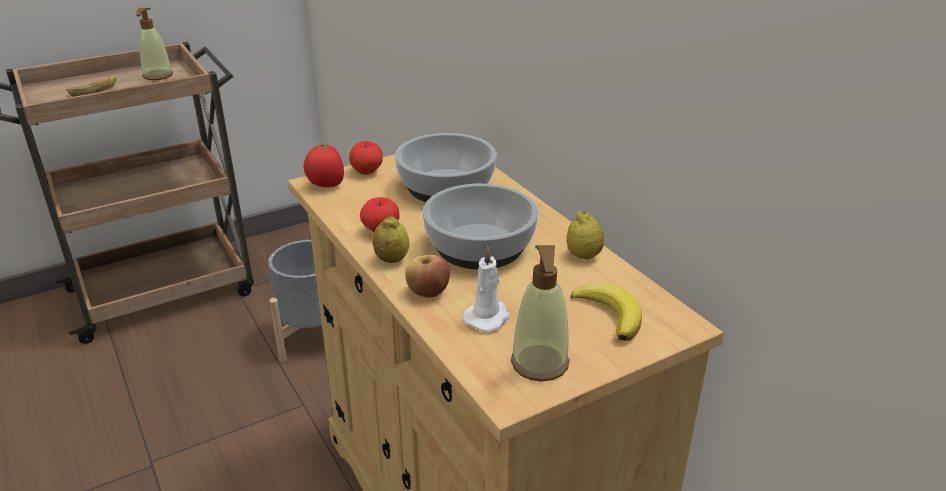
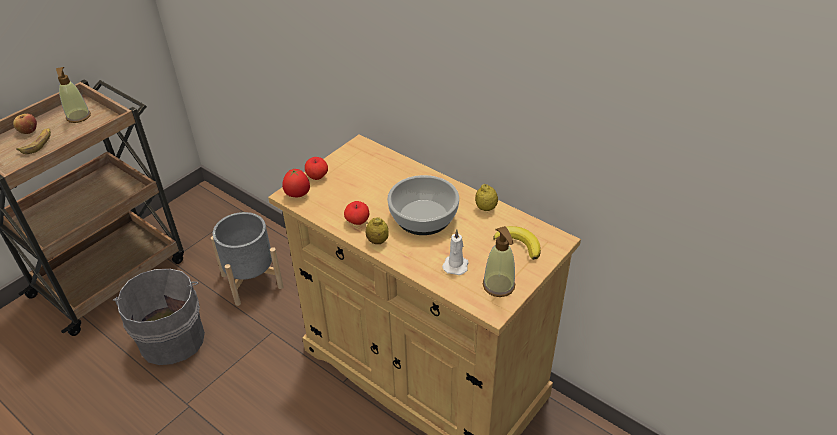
camera: 20 degrees left, 10 degrees up
bowl [395,133,497,202] -> none
apple [405,255,450,298] -> apple moved to [13,114,37,134]
none -> grey bucket [113,269,205,365]

